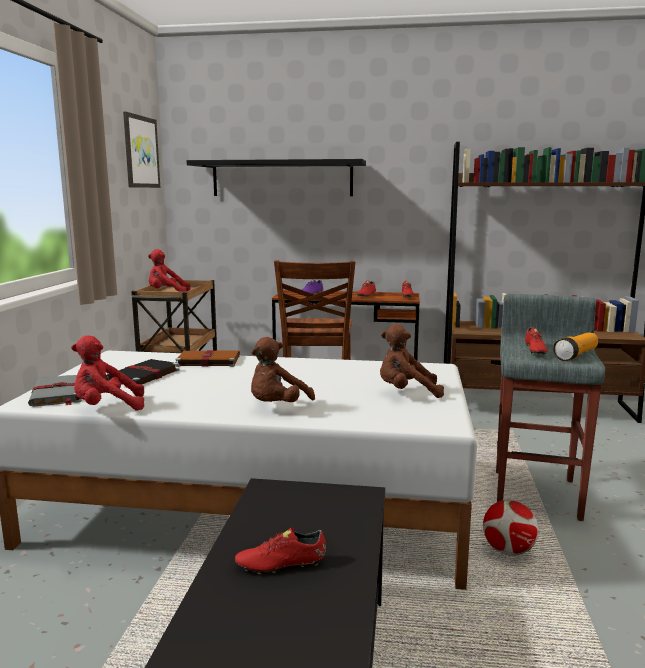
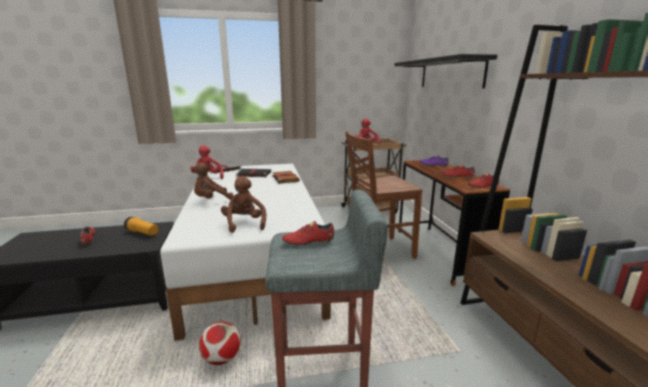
camera: 70 degrees right, 5 degrees up
picture [123,112,160,188] -> none
brown plush toy [251,337,315,402] -> brown plush toy turned 45 degrees counterclockwise [192,163,233,200]
flashlight [553,333,598,361] -> flashlight moved to [124,217,158,236]

